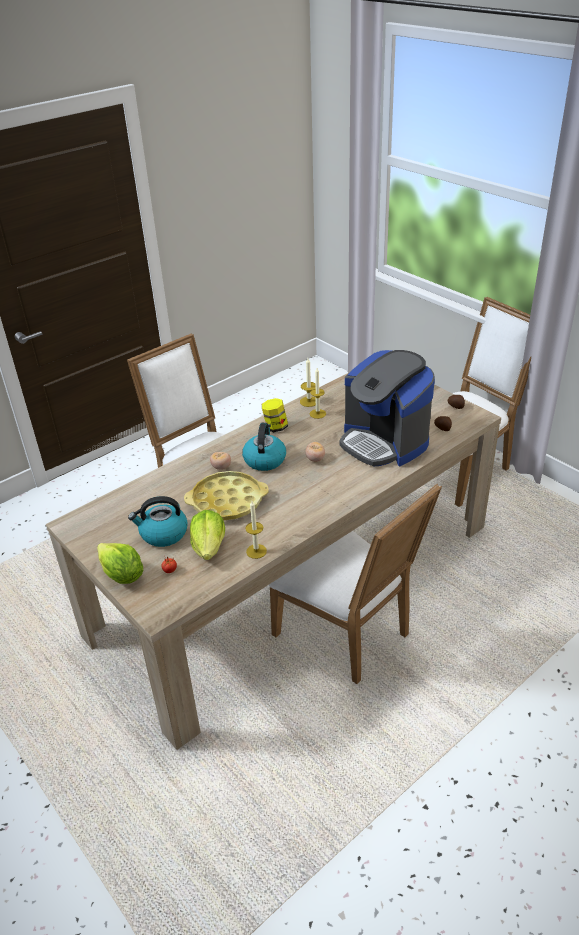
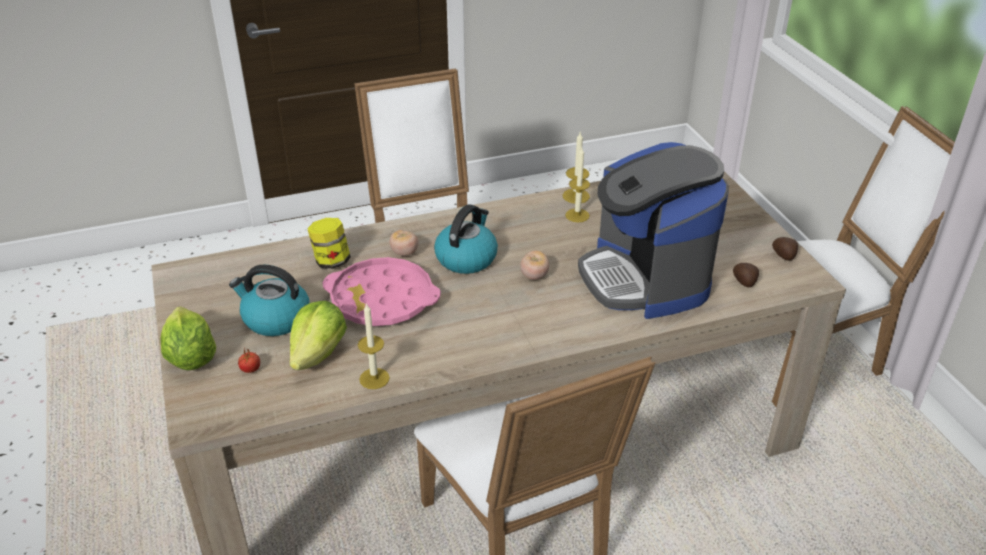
camera: 20 degrees right, 0 degrees up
yellow tray [184,471,269,521] -> pink tray [323,257,441,326]
jar [262,398,288,432] -> jar moved to [307,218,351,269]

